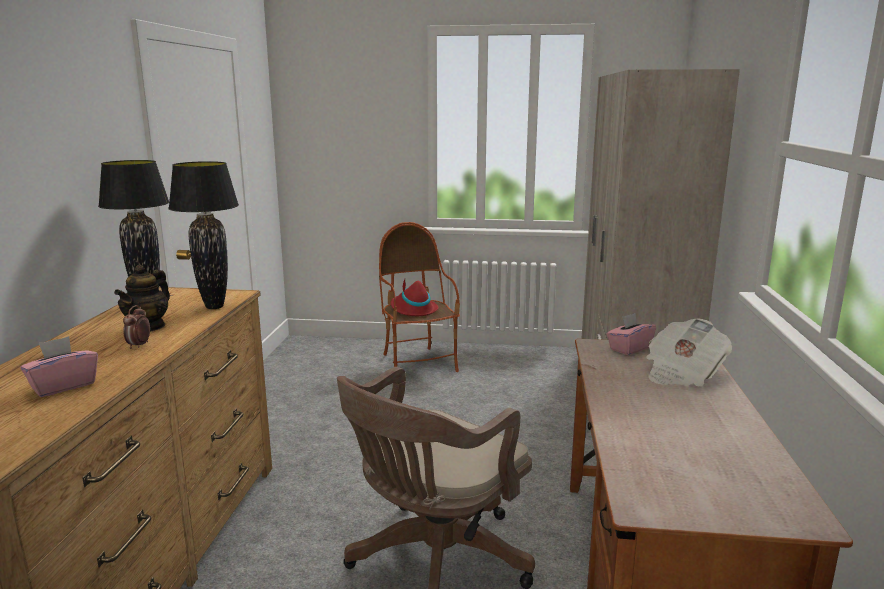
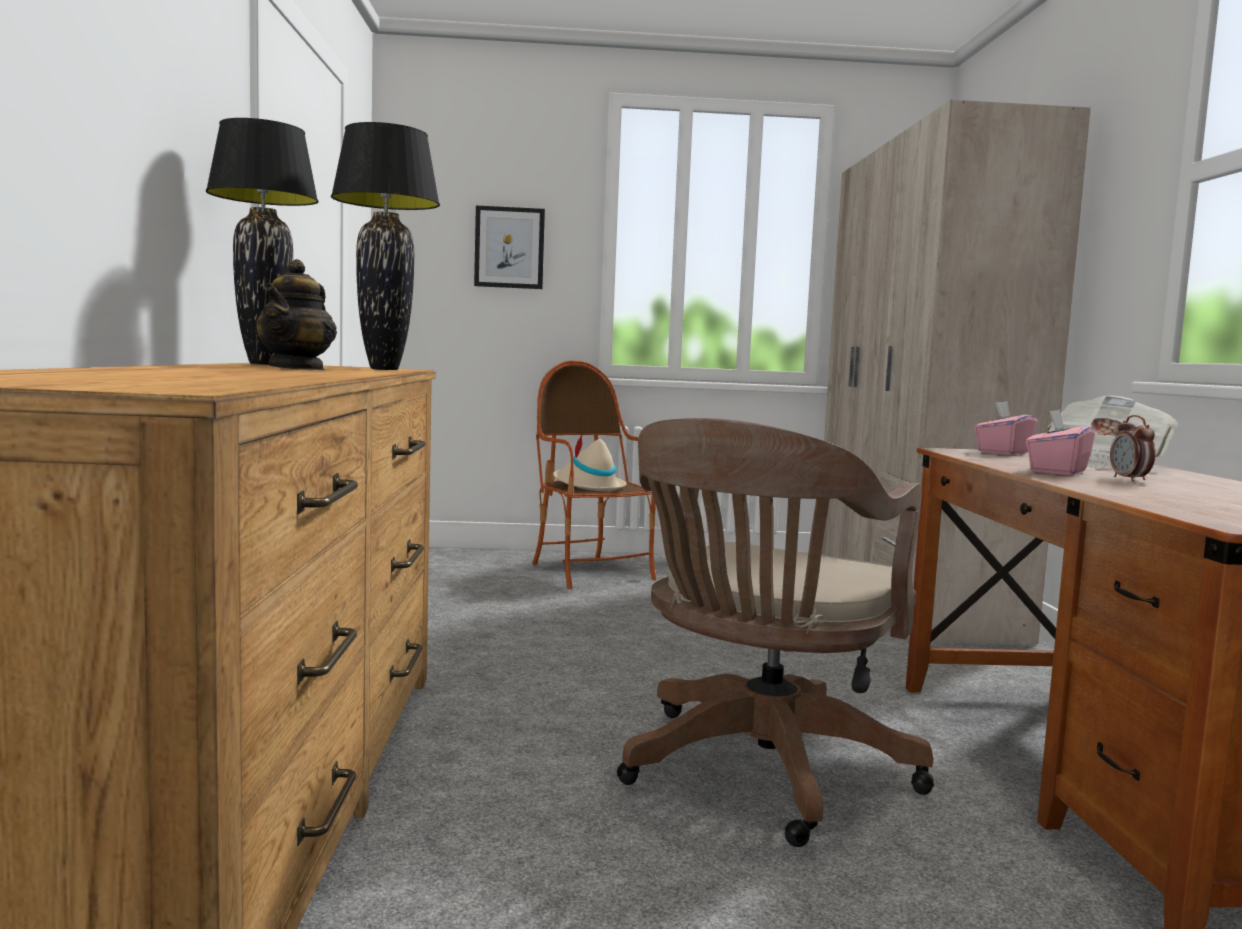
camera: 10 degrees left, 10 degrees down
pink tissue box [20,336,98,397] -> pink tissue box moved to [1026,409,1095,475]
alarm clock [123,305,150,349] -> alarm clock moved to [1110,415,1156,482]
red hat [391,280,438,316] -> beige hat [553,433,626,491]
none -> picture [474,206,545,289]

